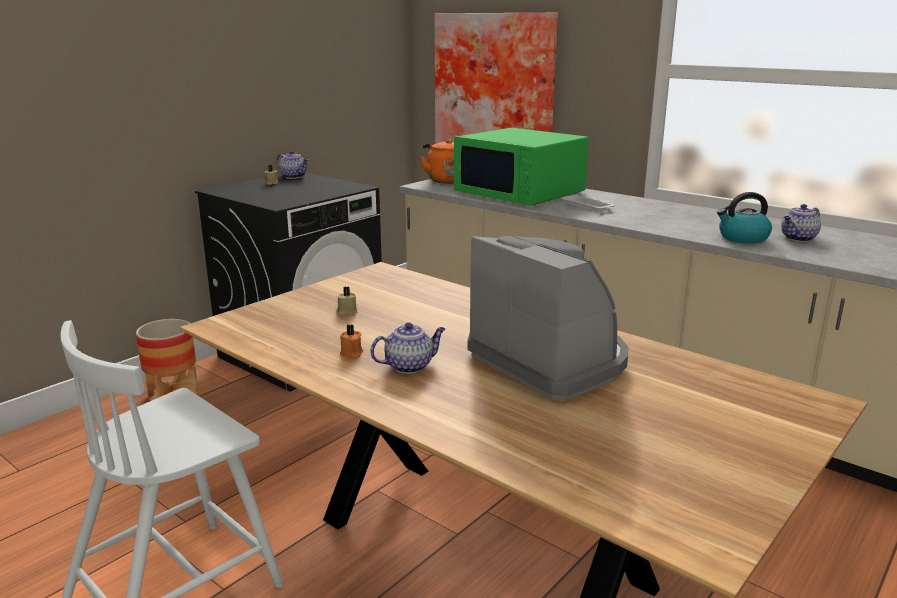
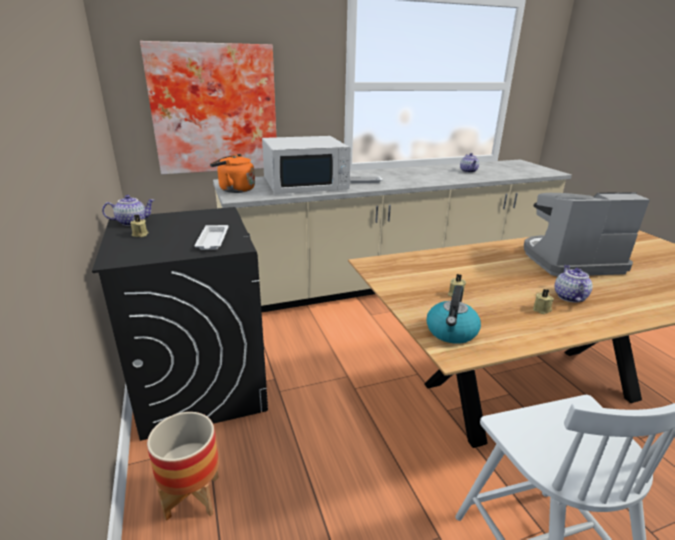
camera: 60 degrees left, 5 degrees up
orange candle [340,324,363,358] -> beige candle [533,289,554,314]
green microwave [454,128,589,206] -> white microwave [262,136,351,194]
kettle [717,192,772,244] -> kettle moved to [427,285,481,344]
none -> white tray [194,225,229,250]

